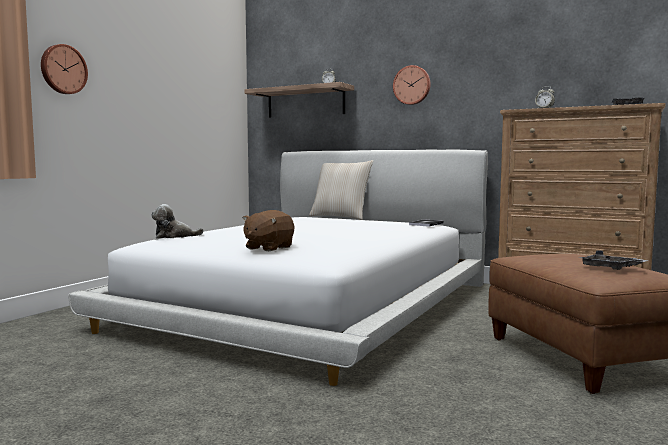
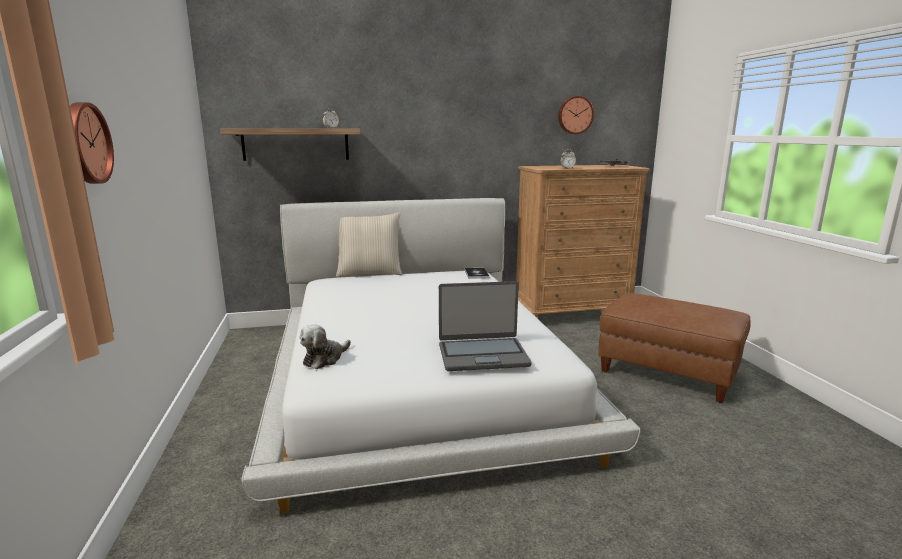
camera: 40 degrees left, 10 degrees up
brown plush toy [242,210,294,251] -> laptop [439,281,531,371]
wall clock [393,65,431,105] -> wall clock moved to [558,96,594,134]
grey tray [580,250,648,270] -> none

